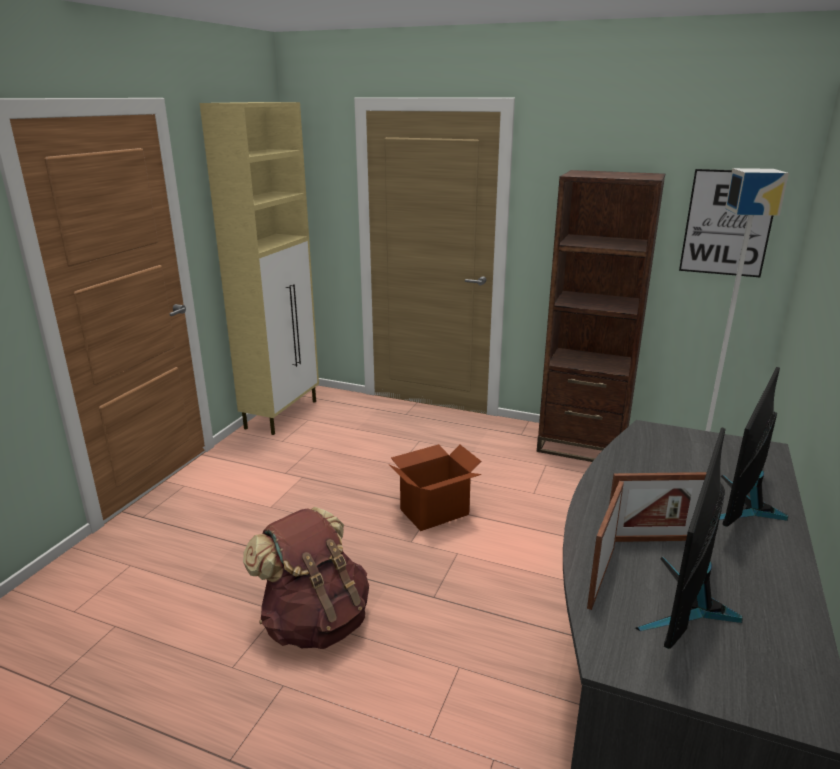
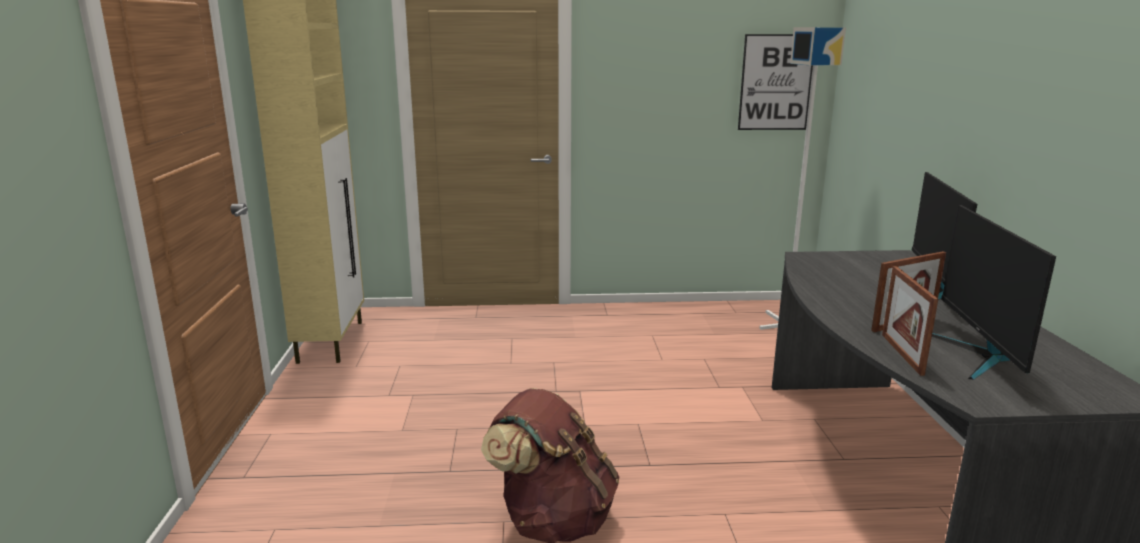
camera: 25 degrees left, 5 degrees down
cardboard box [389,444,482,531] -> none
brown bookcase [537,170,665,462] -> none

